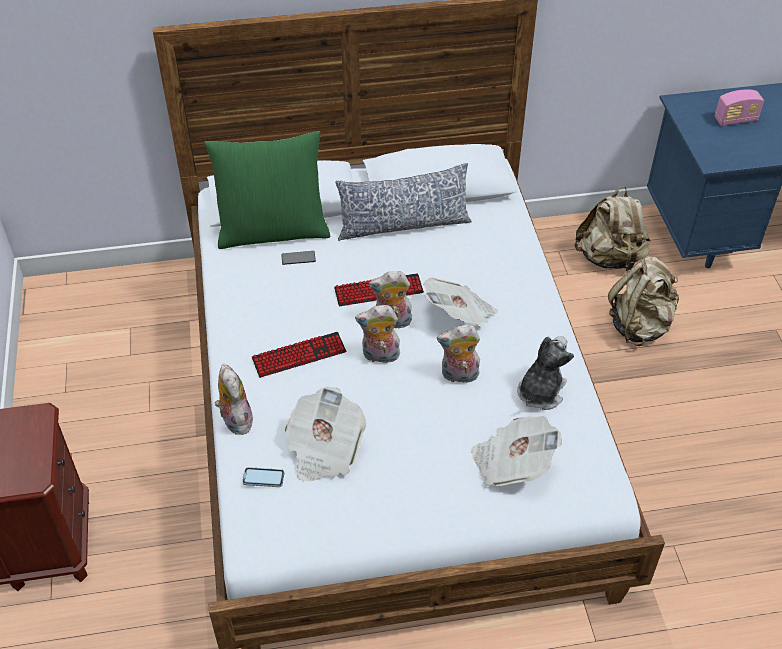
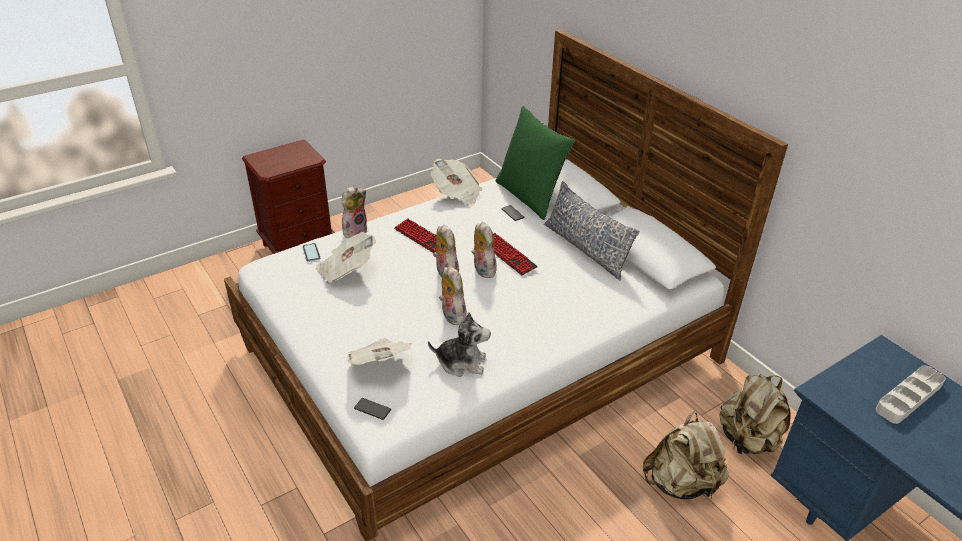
camera: 65 degrees right, 10 degrees down
newspaper [423,278,498,326] -> newspaper moved to [431,159,482,206]
radio [715,89,764,126] -> grey tray [876,366,946,424]
none -> phone [354,398,391,420]

